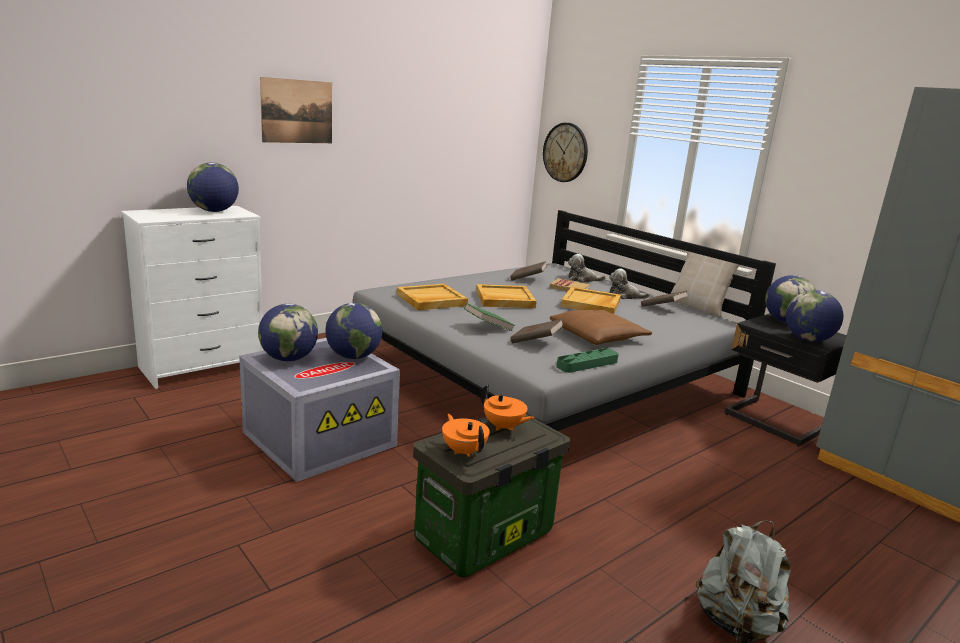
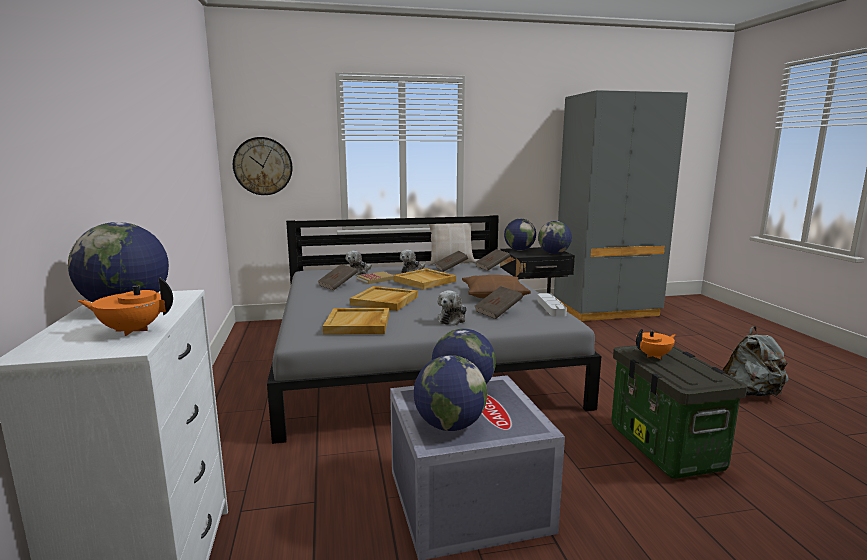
camera: 60 degrees left, 5 degrees down
picture [260,77,332,143] -> none
orange teapot [442,414,490,457] -> orange teapot moved to [78,278,173,336]
green book [464,303,515,331] -> plush toy [437,290,467,326]
green tray [556,348,619,373] -> grey tray [537,293,567,317]
none -> brown book [475,249,510,271]

